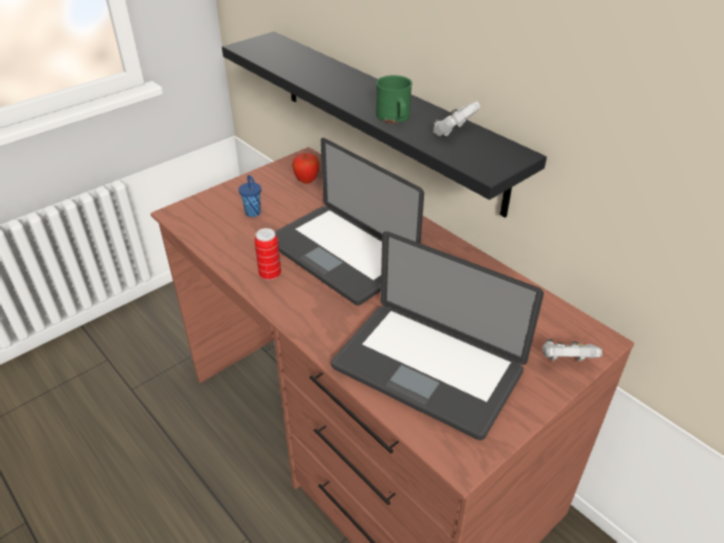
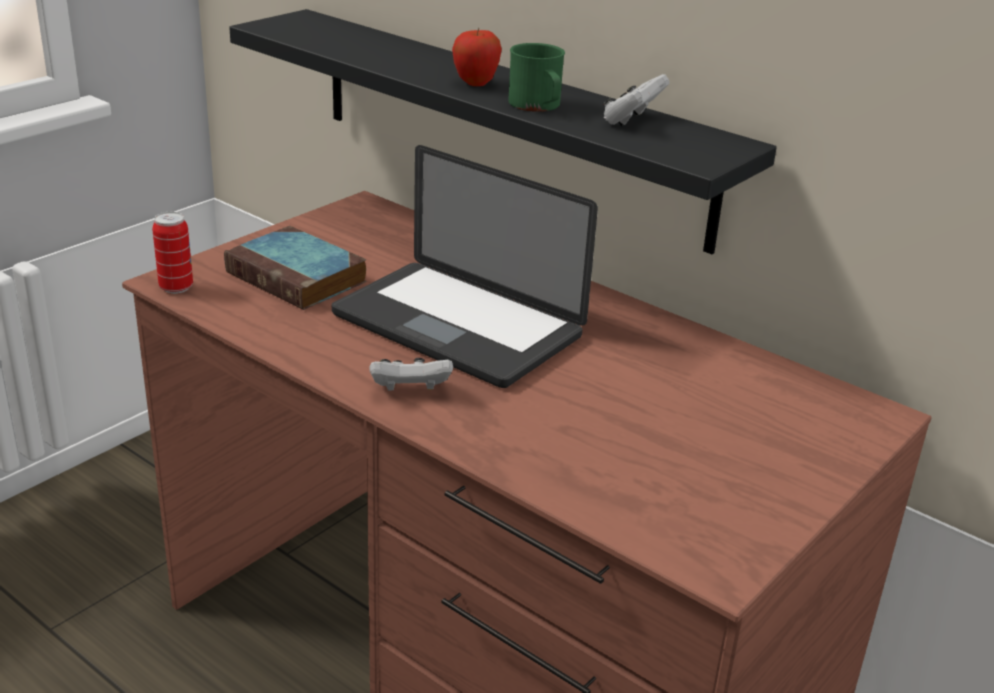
camera: 10 degrees left, 10 degrees down
blue cup [238,175,261,217] -> book [224,226,367,310]
can [254,228,281,280] -> can moved to [152,212,193,294]
apple [292,153,319,184] -> apple moved to [452,28,502,86]
laptop [331,231,544,440] -> none
white game controller [542,339,602,361] -> white game controller moved to [369,358,453,391]

